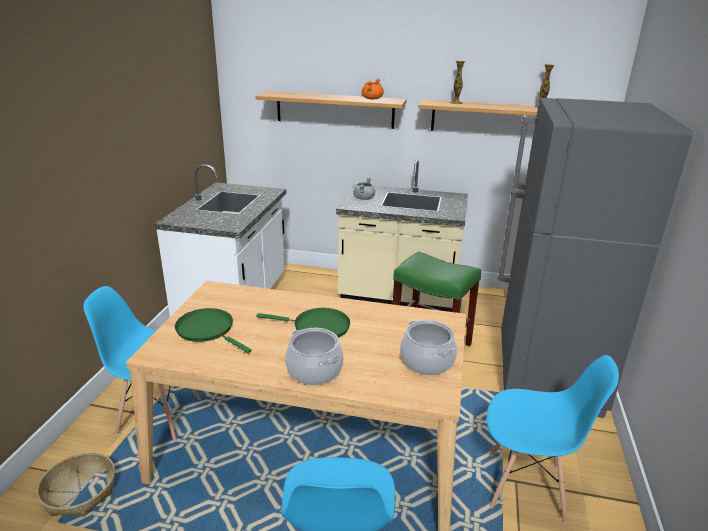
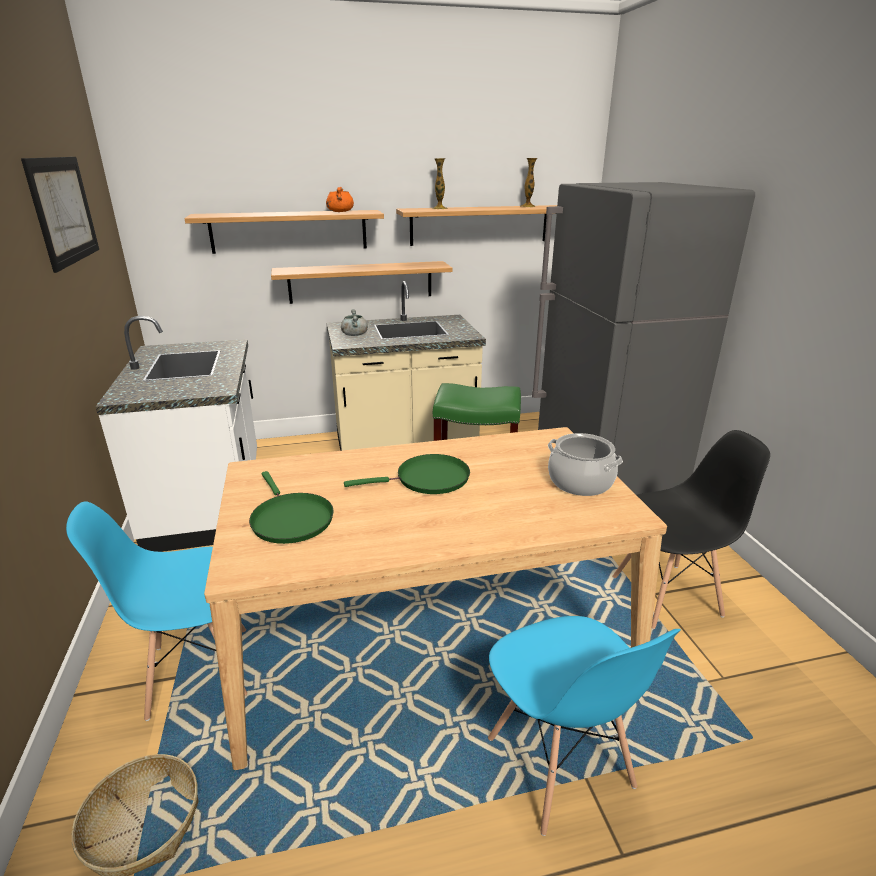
camera: 25 degrees left, 0 degrees up
green frying pan [175,308,251,353] -> green frying pan turned 135 degrees counterclockwise [249,471,334,544]
cooking pot [285,328,343,385] -> none
blue chair [486,355,619,524] -> black chair [612,430,770,629]
none -> picture [21,157,99,273]
none -> shelf [271,261,452,304]

